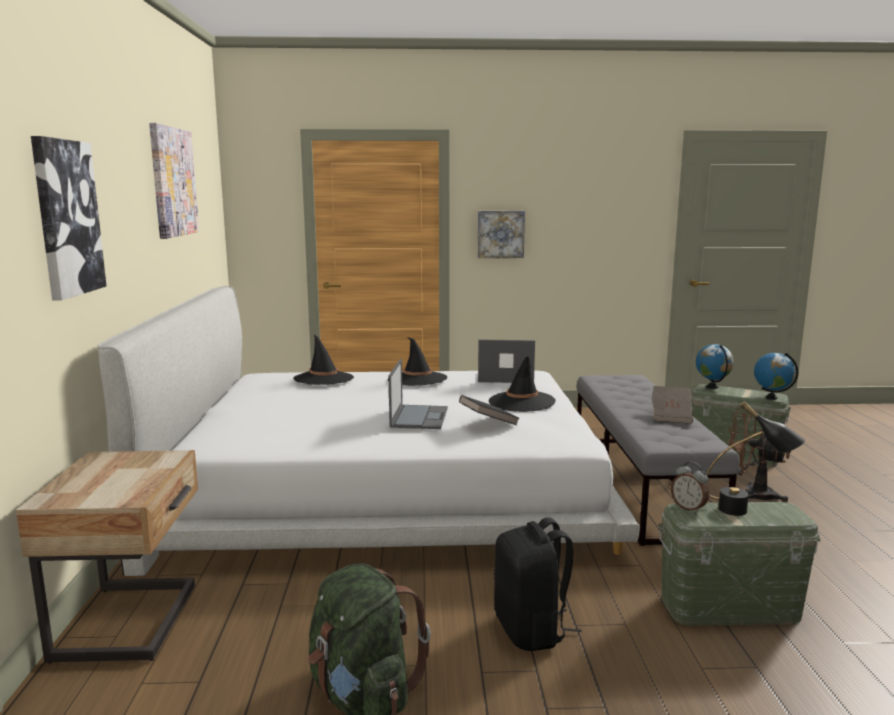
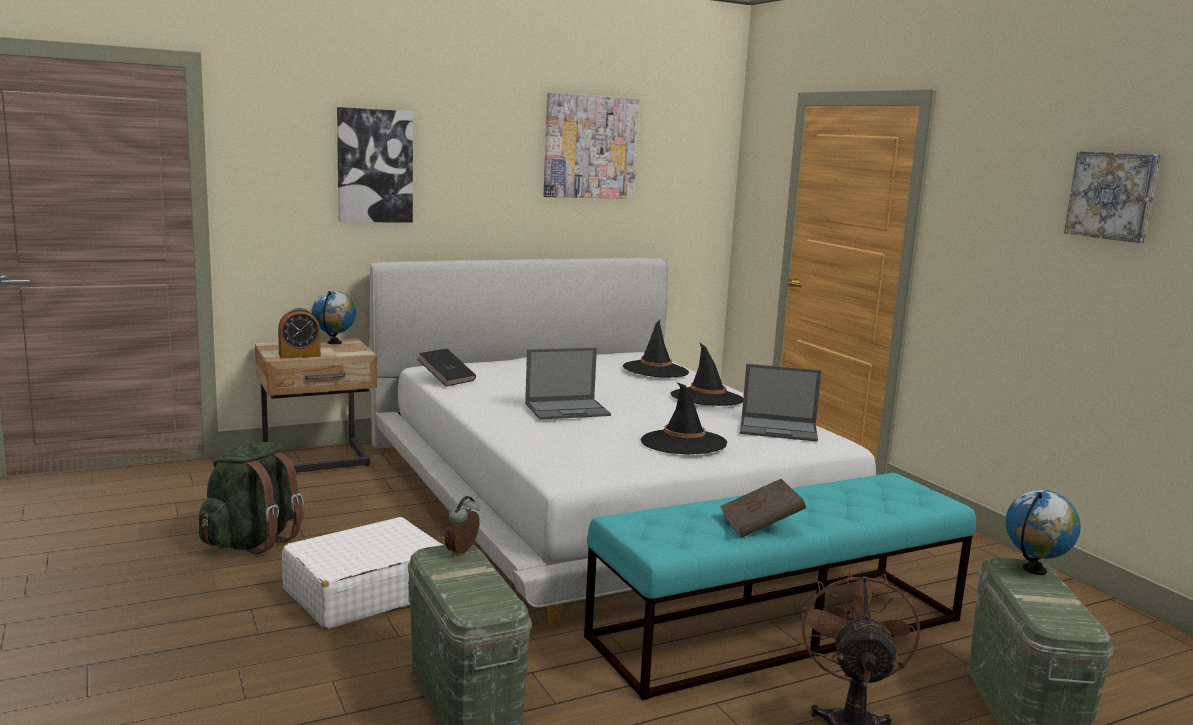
camera: 65 degrees right, 0 degrees up
black book [459,395,520,425] -> black book moved to [417,349,476,386]
picture [478,211,525,258] -> picture moved to [1064,151,1161,243]
laptop [478,339,535,383] -> laptop turned 120 degrees clockwise [740,364,821,442]
black backpack [494,517,582,651] -> white suitcase [282,517,443,629]
grey bench [577,375,740,546] -> turquoise bench [584,473,976,700]
black table lamp [706,401,805,516] -> none
globe [754,353,798,400] -> globe moved to [312,291,356,344]
none -> alarm clock [278,308,321,358]

